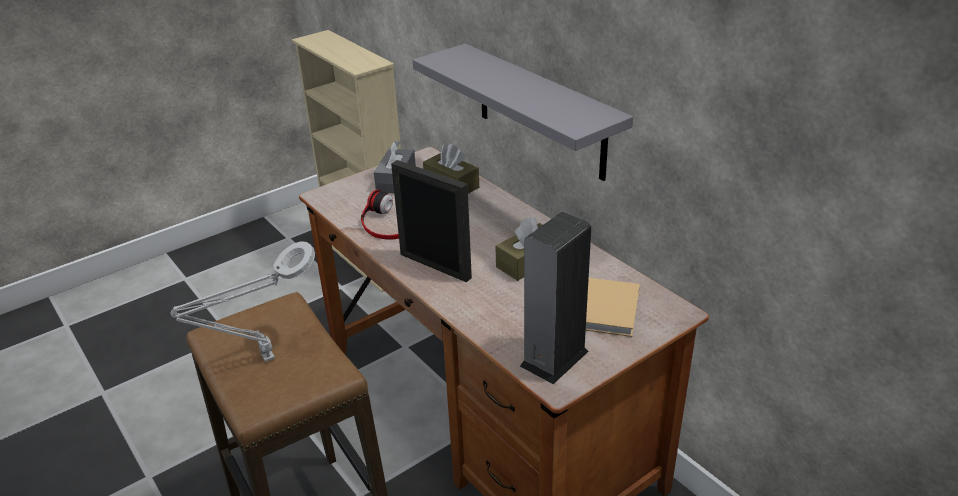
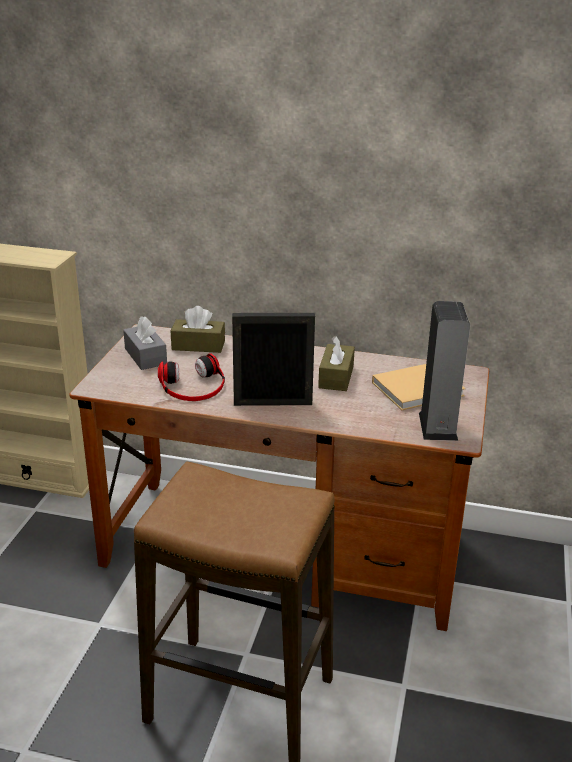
camera: 40 degrees left, 5 degrees down
grey table lamp [170,242,315,362] -> none
grey shelf [412,44,633,181] -> none

